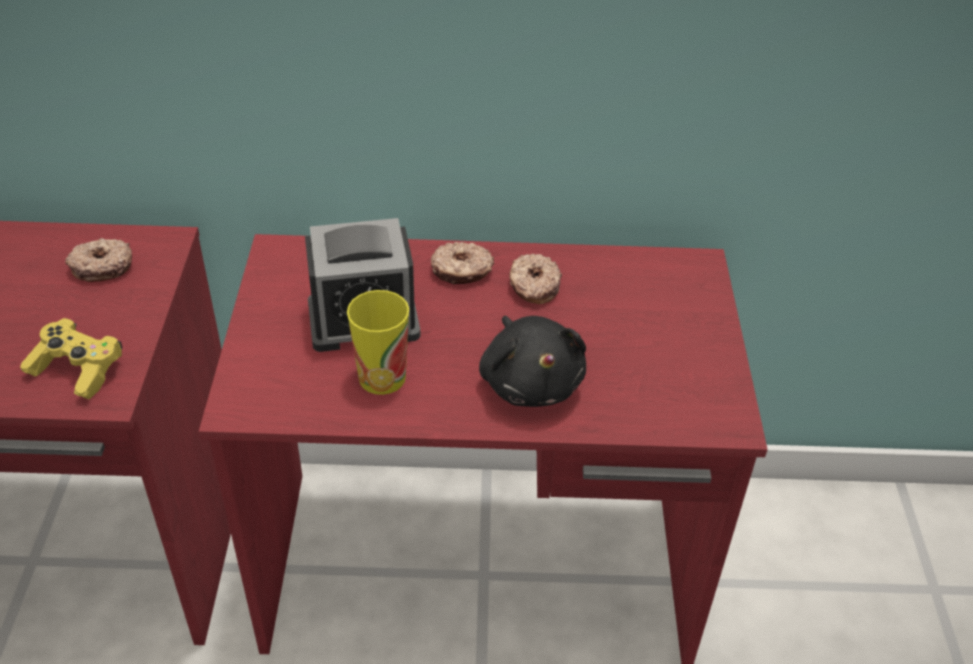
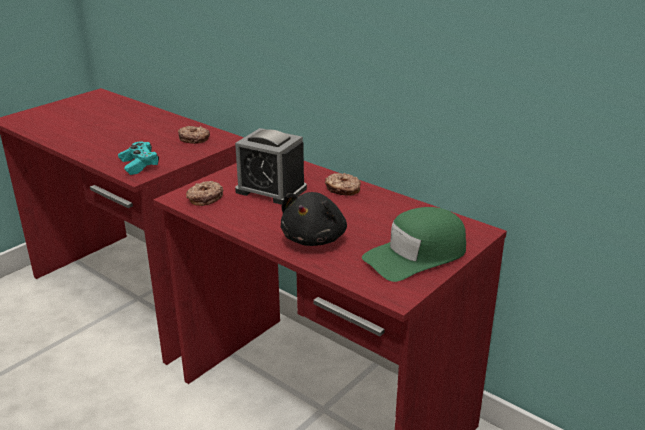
camera: 40 degrees right, 15 degrees down
yellow game controller [20,318,122,399] -> turquoise game controller [118,141,159,175]
cup [347,290,409,395] -> none
donut [509,254,562,304] -> donut moved to [186,181,223,206]
none -> green cap [362,207,466,282]

